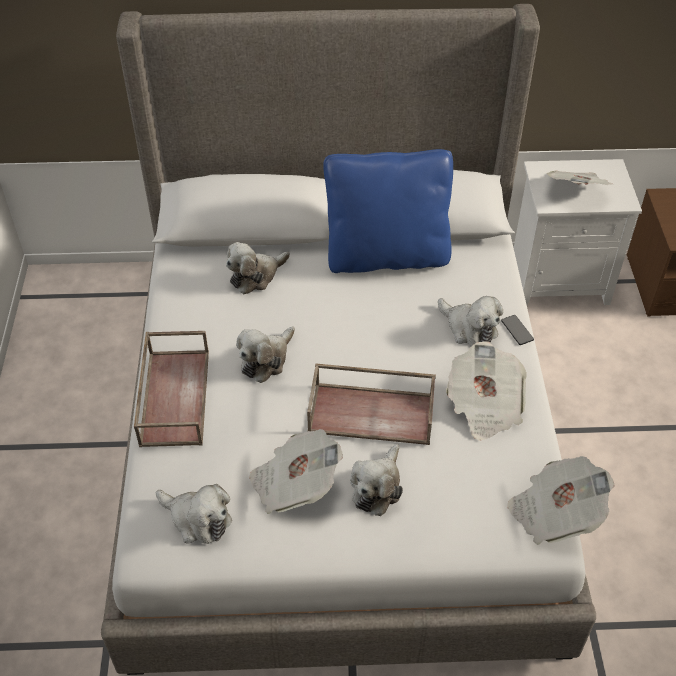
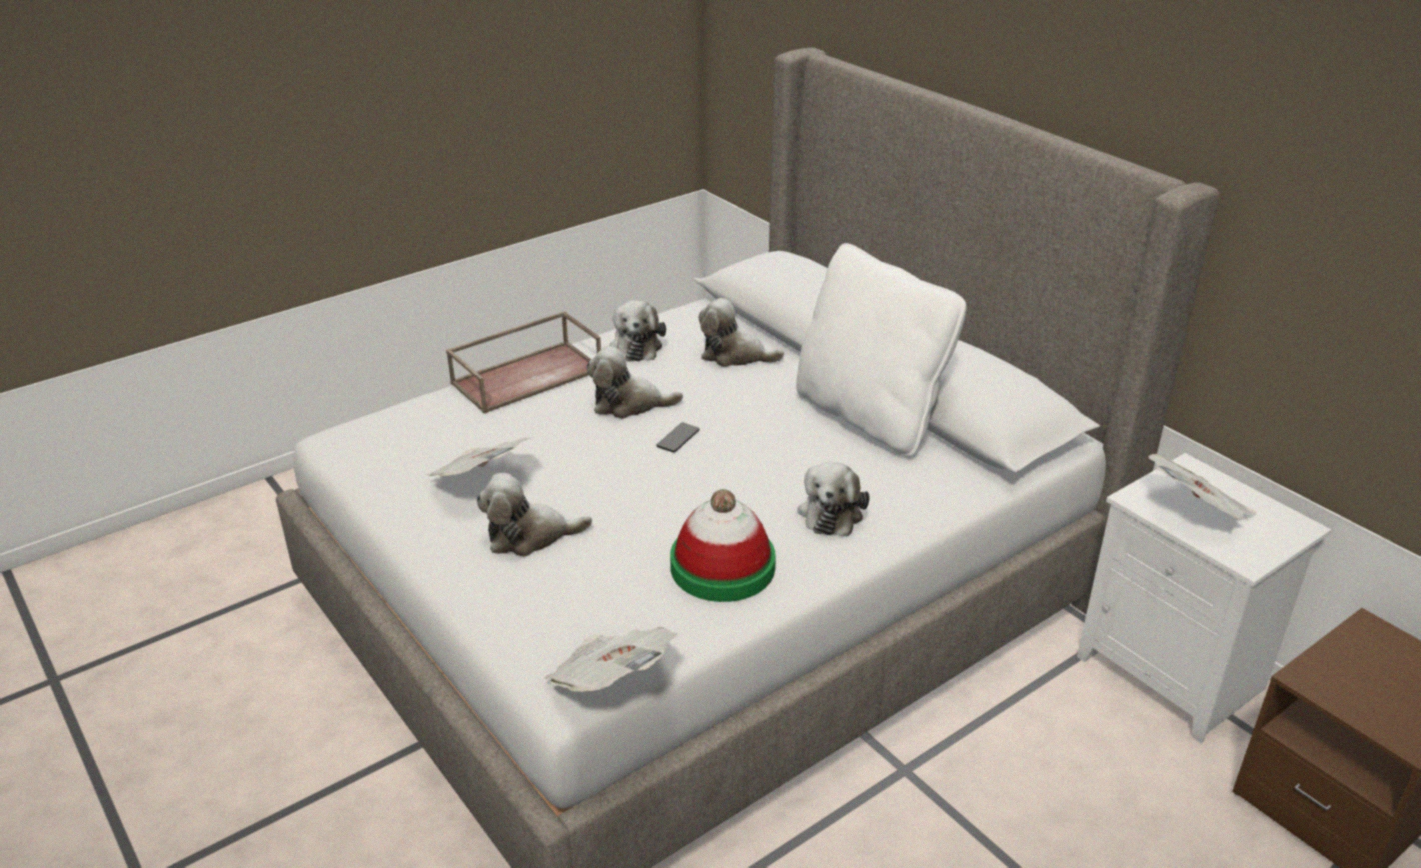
camera: 55 degrees right, 15 degrees down
plush toy [156,484,232,544] -> plush toy moved to [609,300,666,362]
brown tray [307,363,436,445] -> none
blue pillow [323,149,453,273] -> white pillow [796,243,967,457]
newspaper [446,341,527,441] -> hat [670,489,776,602]
phone [501,315,534,345] -> phone moved to [656,423,700,452]

